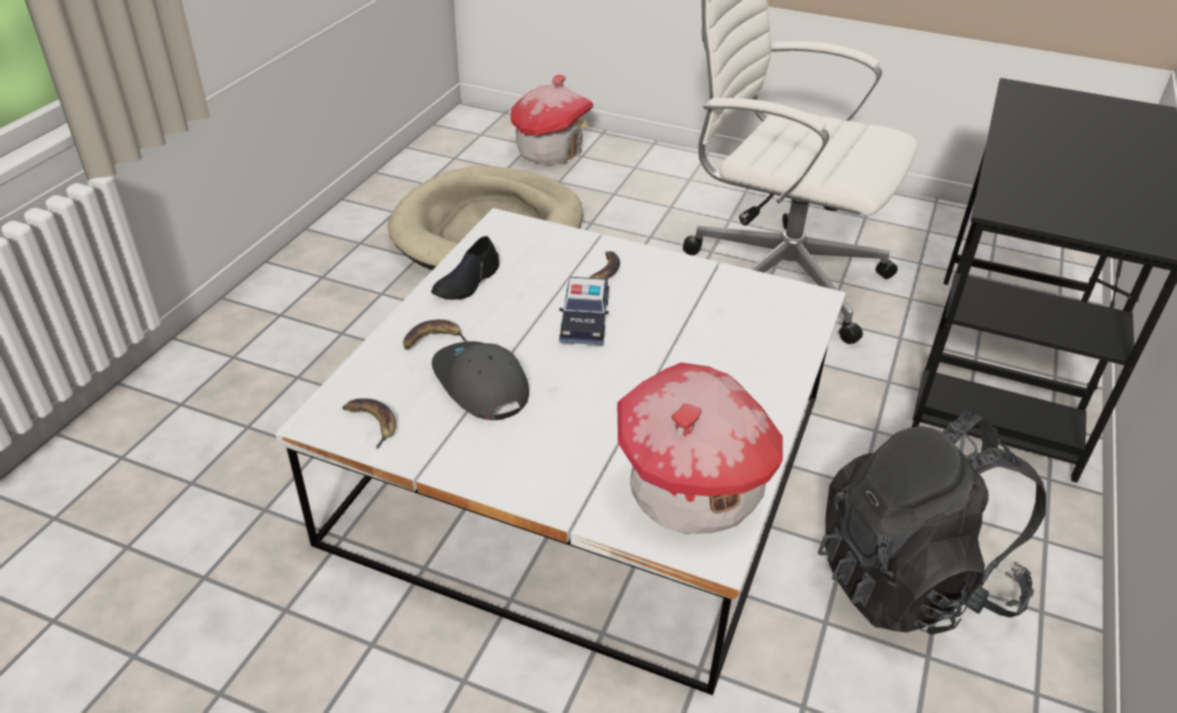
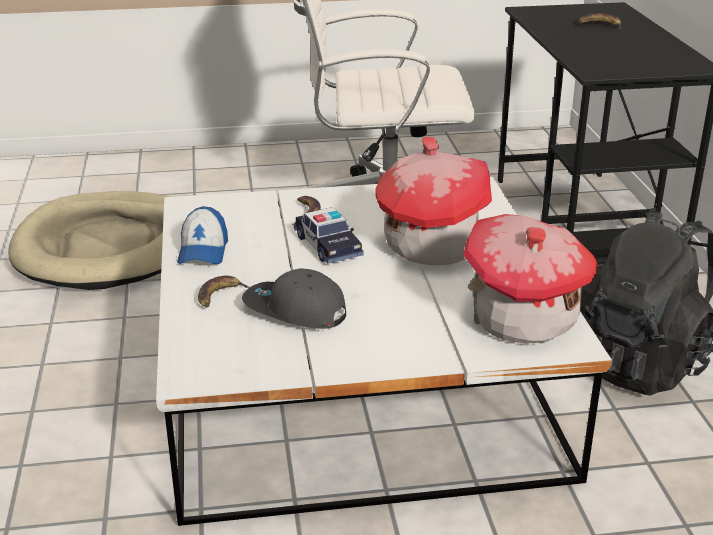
camera: 30 degrees left, 10 degrees down
banana [342,398,396,449] -> banana moved to [578,13,621,29]
black shoe [431,236,499,300] -> cap [177,206,228,264]
toy house [511,74,594,164] -> toy house moved to [375,137,492,265]

